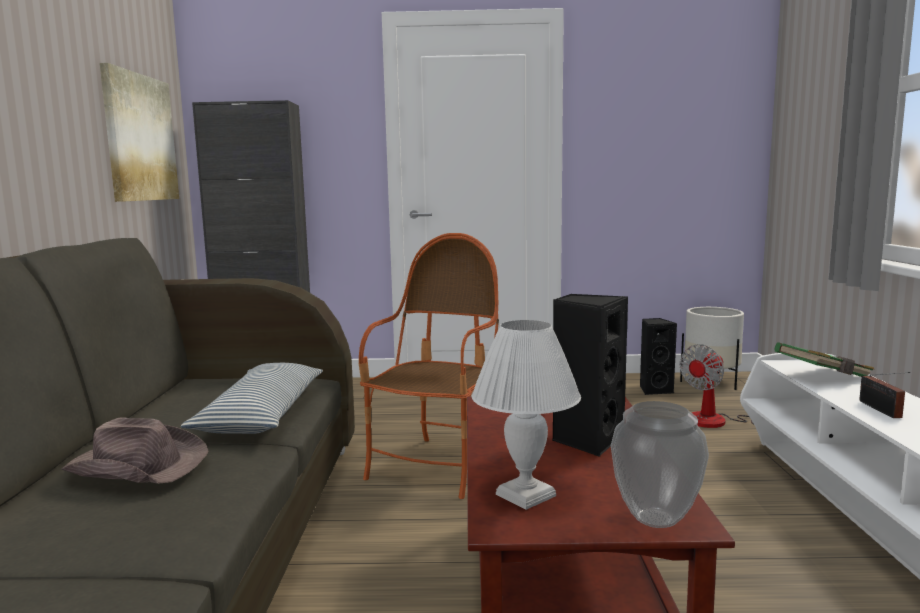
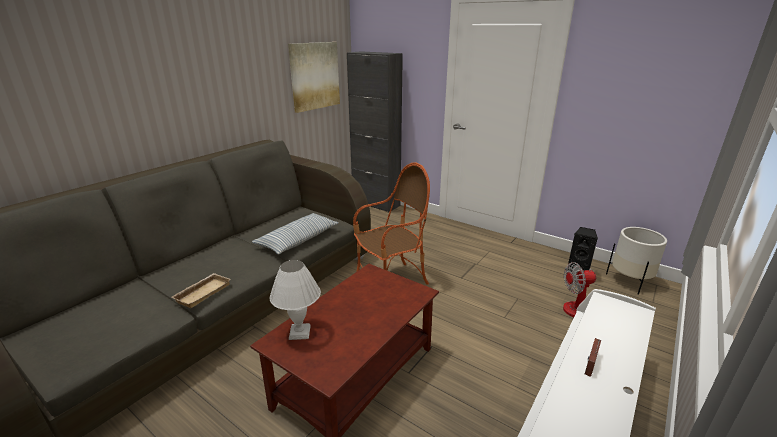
camera: 35 degrees right, 15 degrees up
brown hat [61,417,209,484] -> none
black speaker [552,294,628,457] -> none
vase [611,401,709,528] -> none
green book [774,342,874,377] -> none
none -> beige tray [172,273,231,308]

